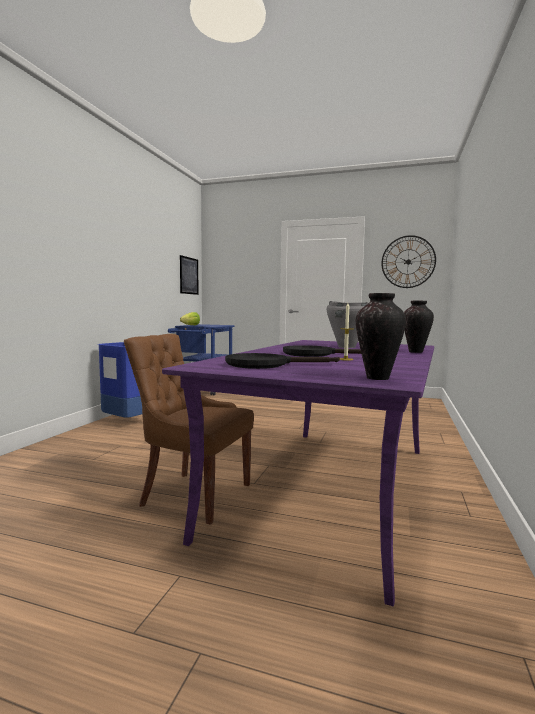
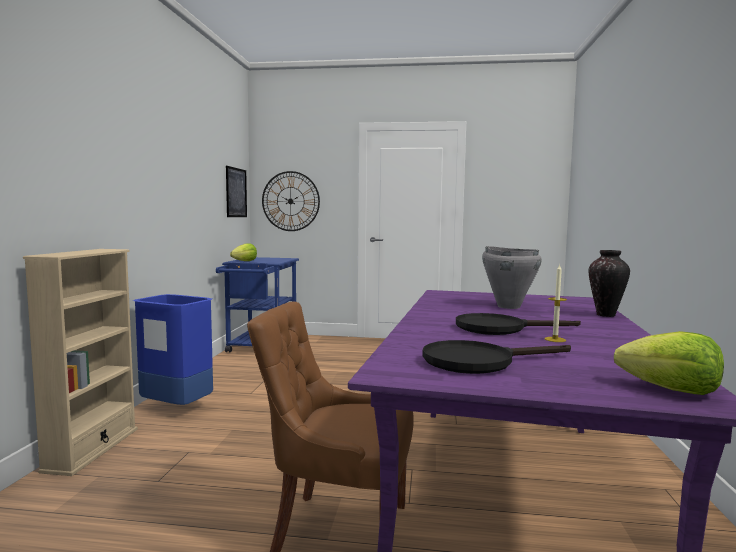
camera: 10 degrees left, 0 degrees up
vase [356,293,406,380] -> lettuce [614,331,724,395]
wall clock [381,235,436,288] -> wall clock moved to [262,171,320,231]
none -> beige bookcase [23,249,138,476]

